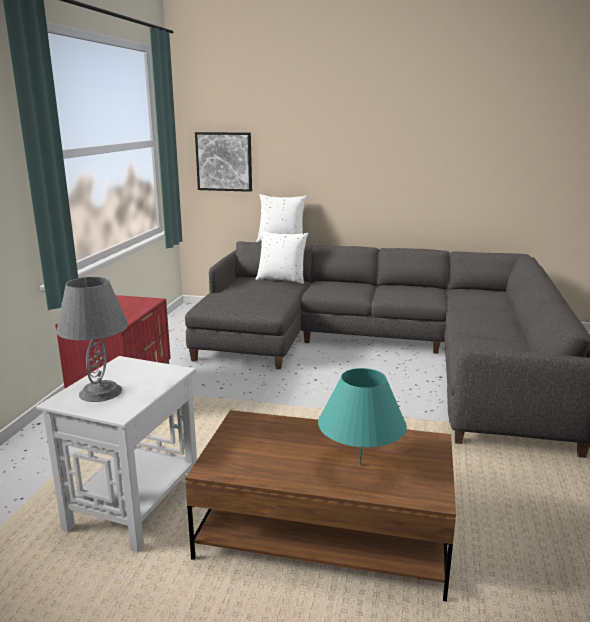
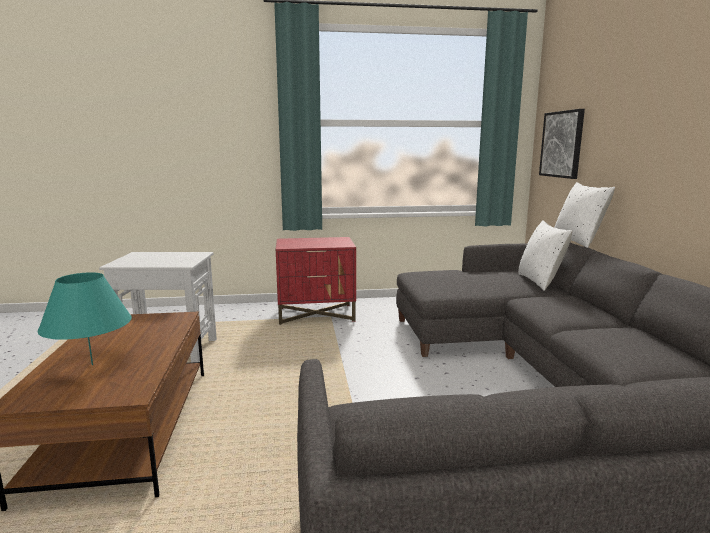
camera: 70 degrees right, 5 degrees down
grey table lamp [56,277,128,402] -> none

